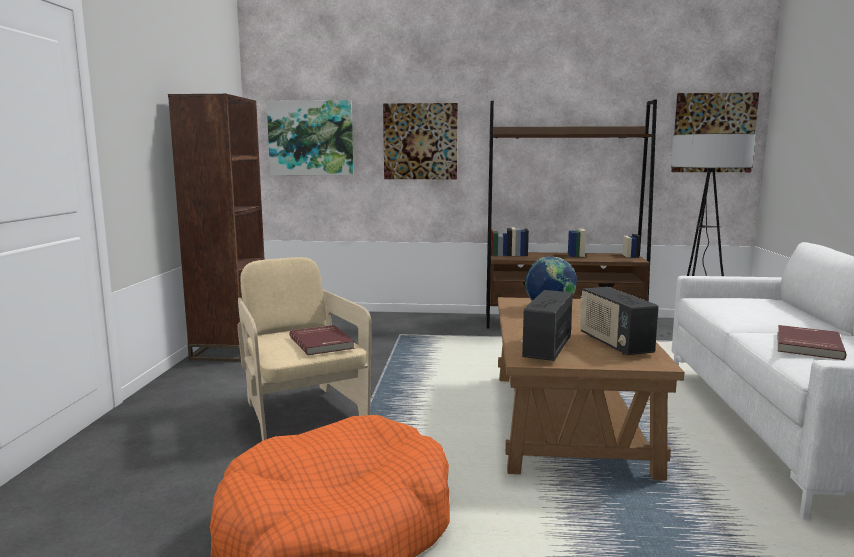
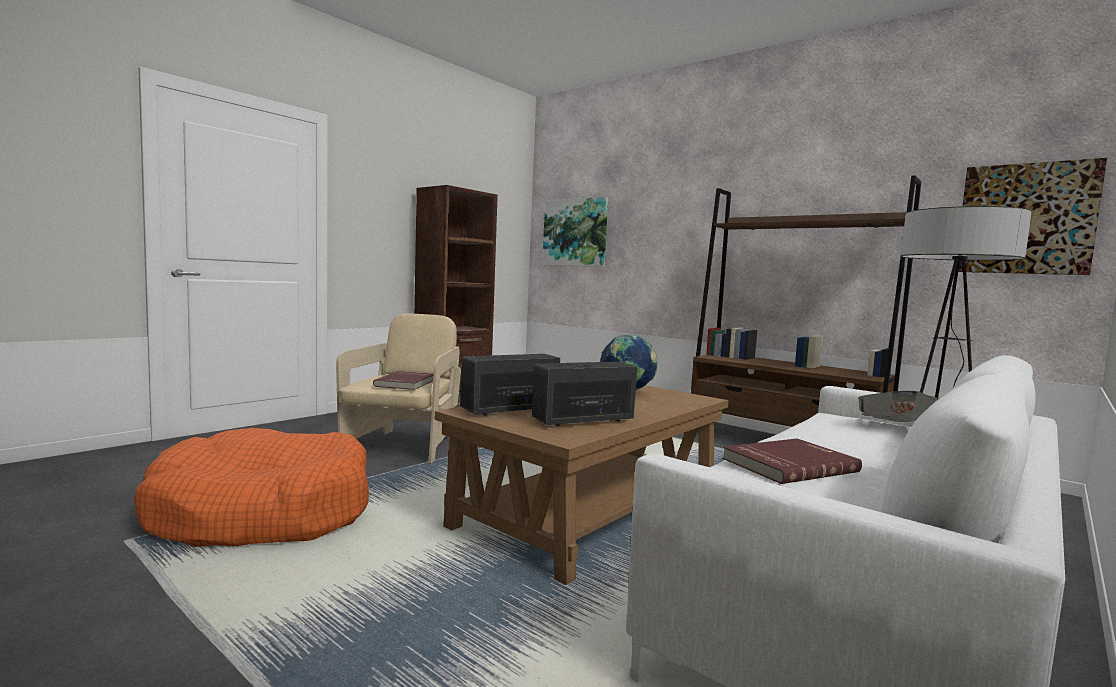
camera: 35 degrees right, 5 degrees down
picture [383,103,458,179] -> none
radio [579,287,659,355] -> radio turned 45 degrees clockwise [532,362,637,427]
none -> newspaper [858,391,940,422]

